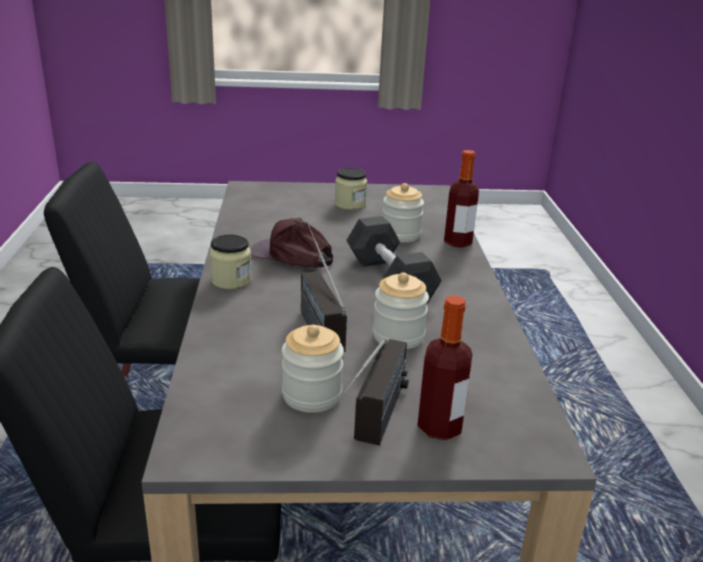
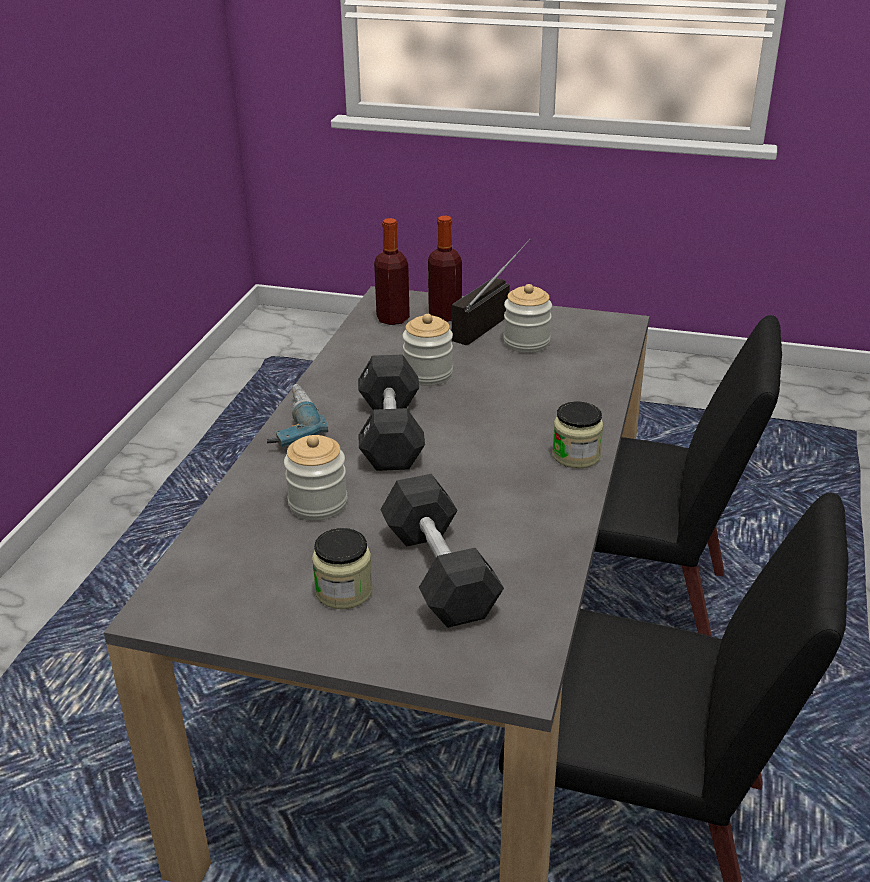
camera: 160 degrees left, 5 degrees up
brown cap [251,218,333,268] -> none
radio [300,222,347,352] -> none
bottle [444,150,479,248] -> bottle moved to [374,218,410,325]
none -> power drill [267,384,328,447]
none -> black dumbbell [380,474,504,628]

